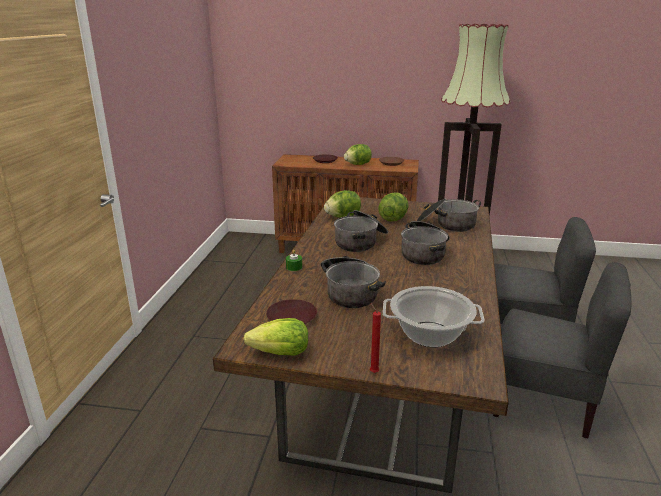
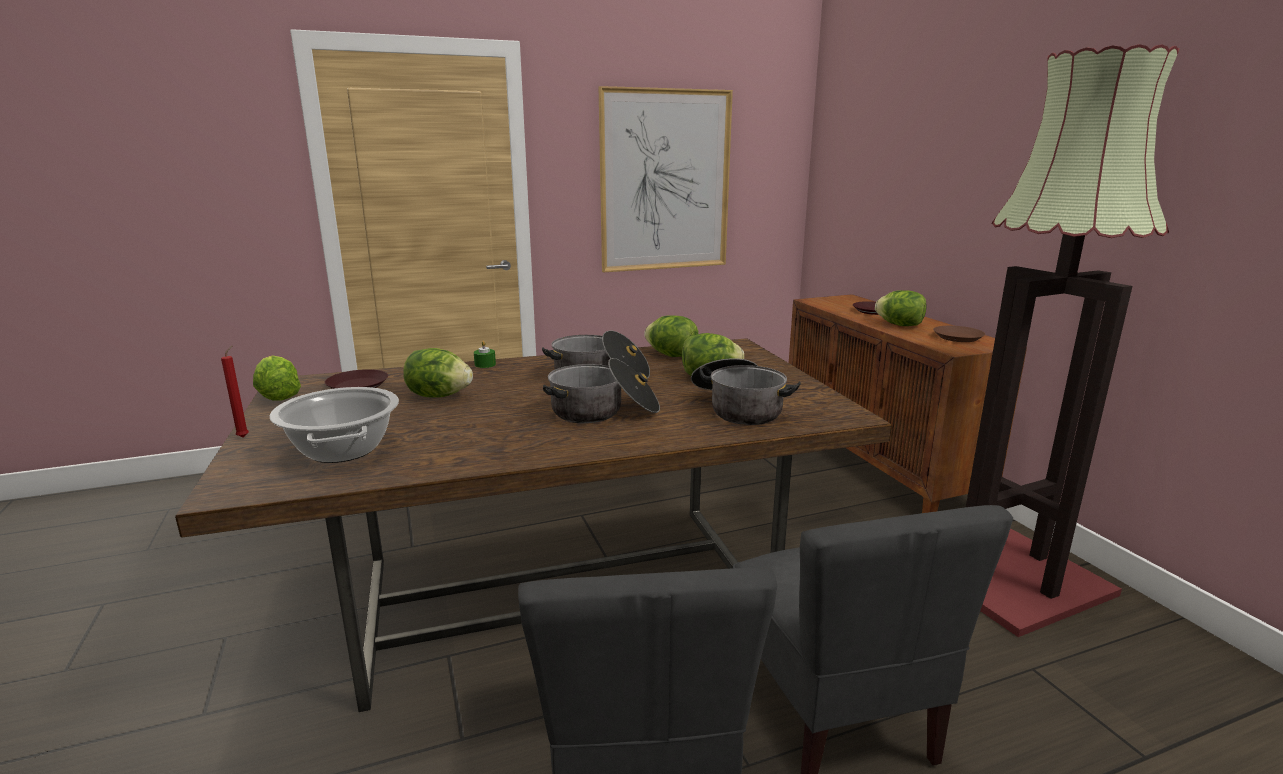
camera: 60 degrees right, 5 degrees down
cooking pot [321,256,386,308] -> lettuce [403,348,473,398]
none -> picture [599,86,733,272]

